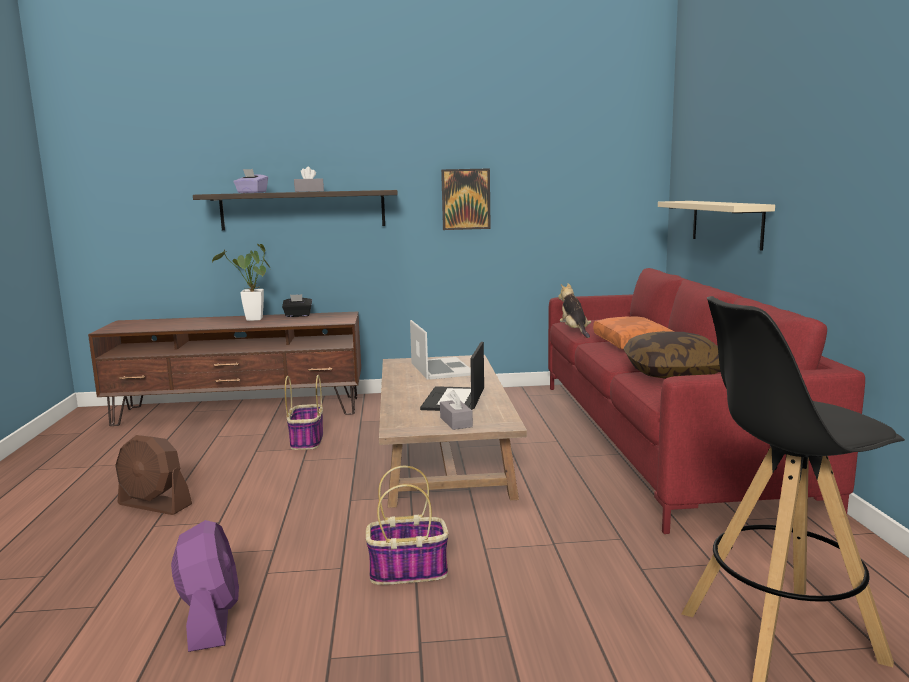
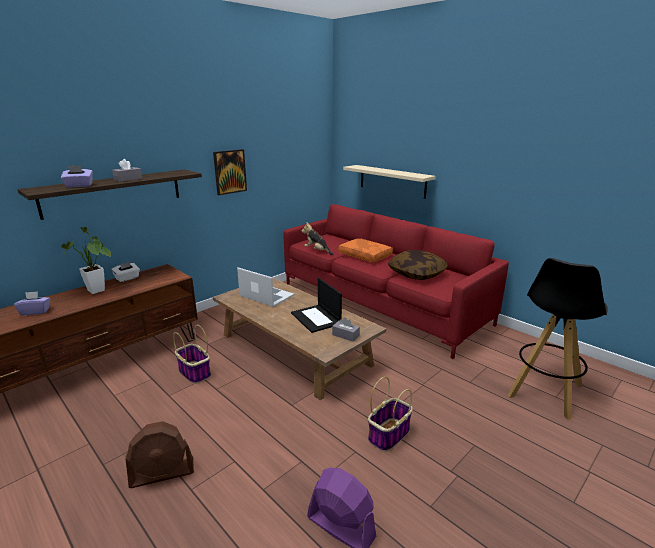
camera: 40 degrees left, 10 degrees up
black tissue box [282,294,312,317] -> white tissue box [111,262,140,282]
none -> purple tissue box [14,291,50,315]

